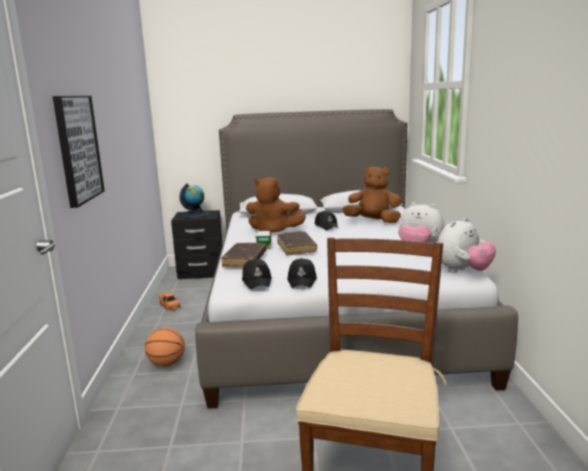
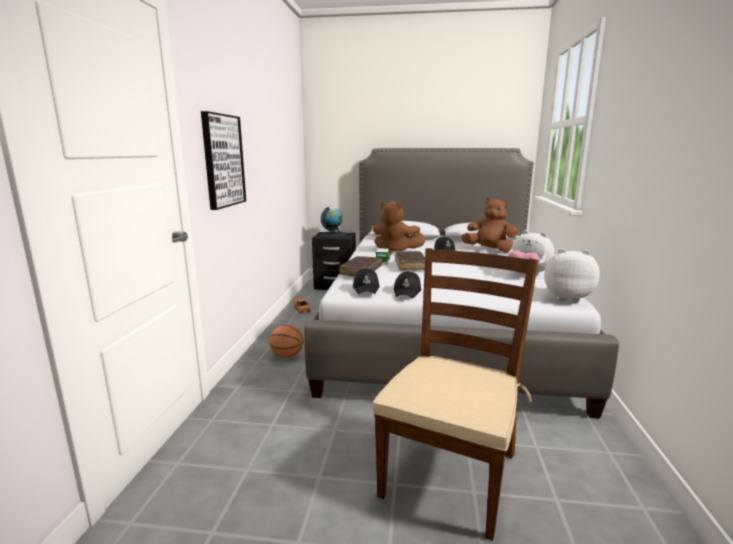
camera: 10 degrees right, 0 degrees up
plush toy [437,217,496,273] -> plush toy turned 135 degrees counterclockwise [544,248,600,302]

